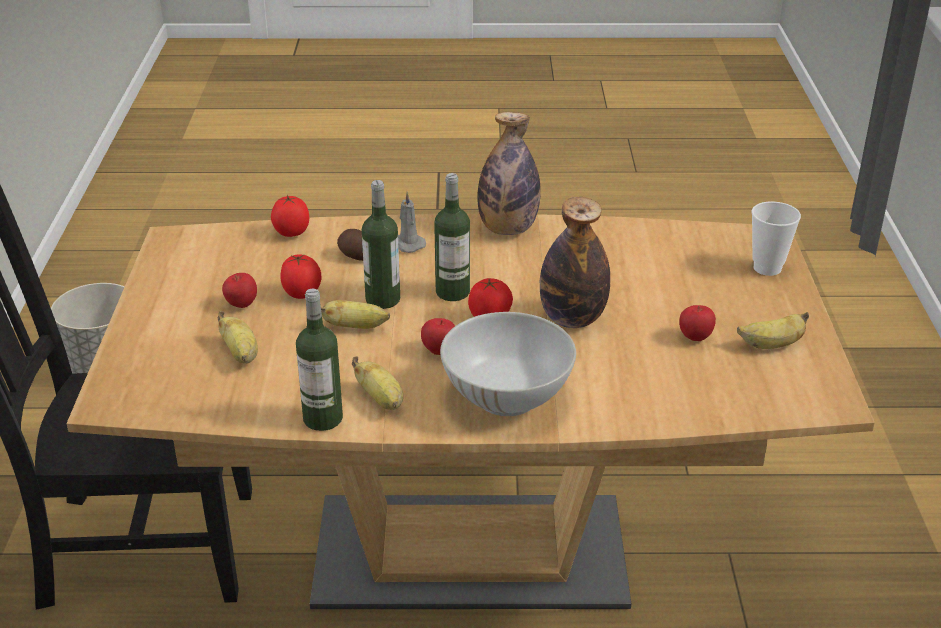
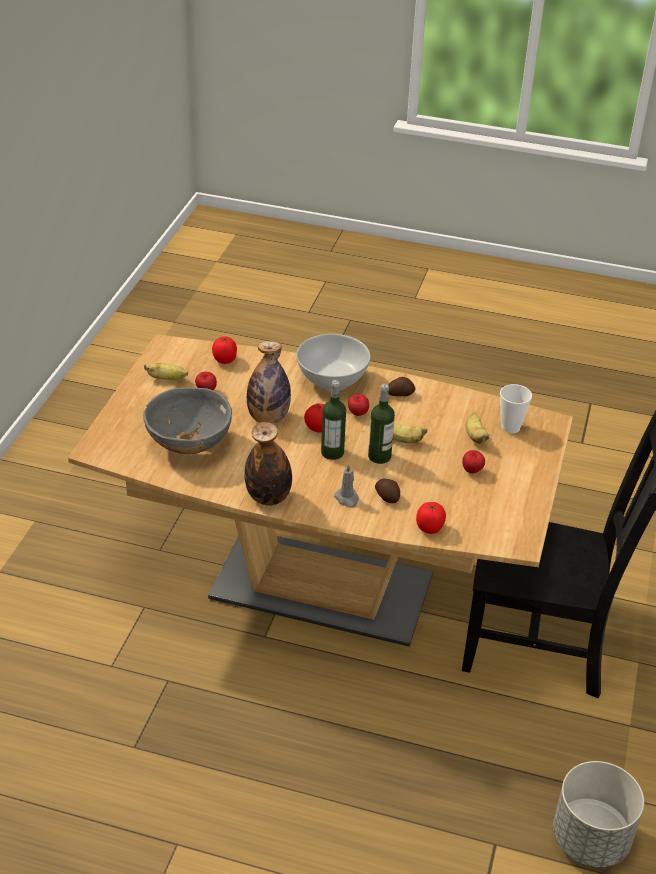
camera: 165 degrees left, 5 degrees up
tomato [280,254,321,299] -> tomato moved to [212,336,237,364]
bottle [296,289,343,431] -> none
banana [352,356,403,410] -> potato [388,377,415,396]
cup [752,201,801,276] -> cup moved to [500,384,532,433]
none -> grey bowl [143,388,232,454]

